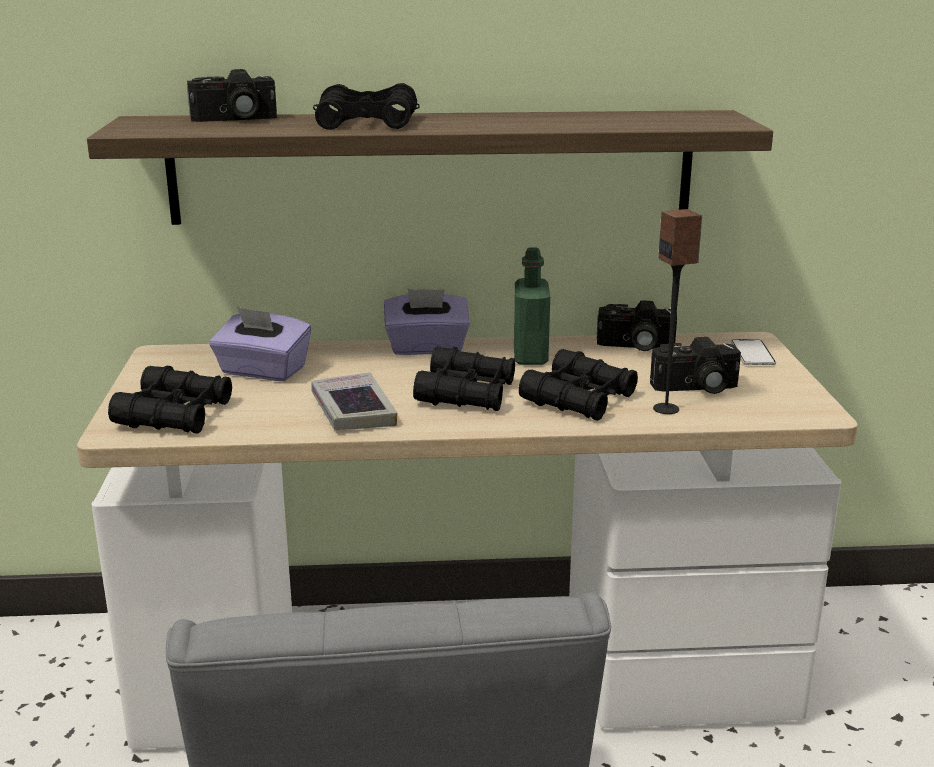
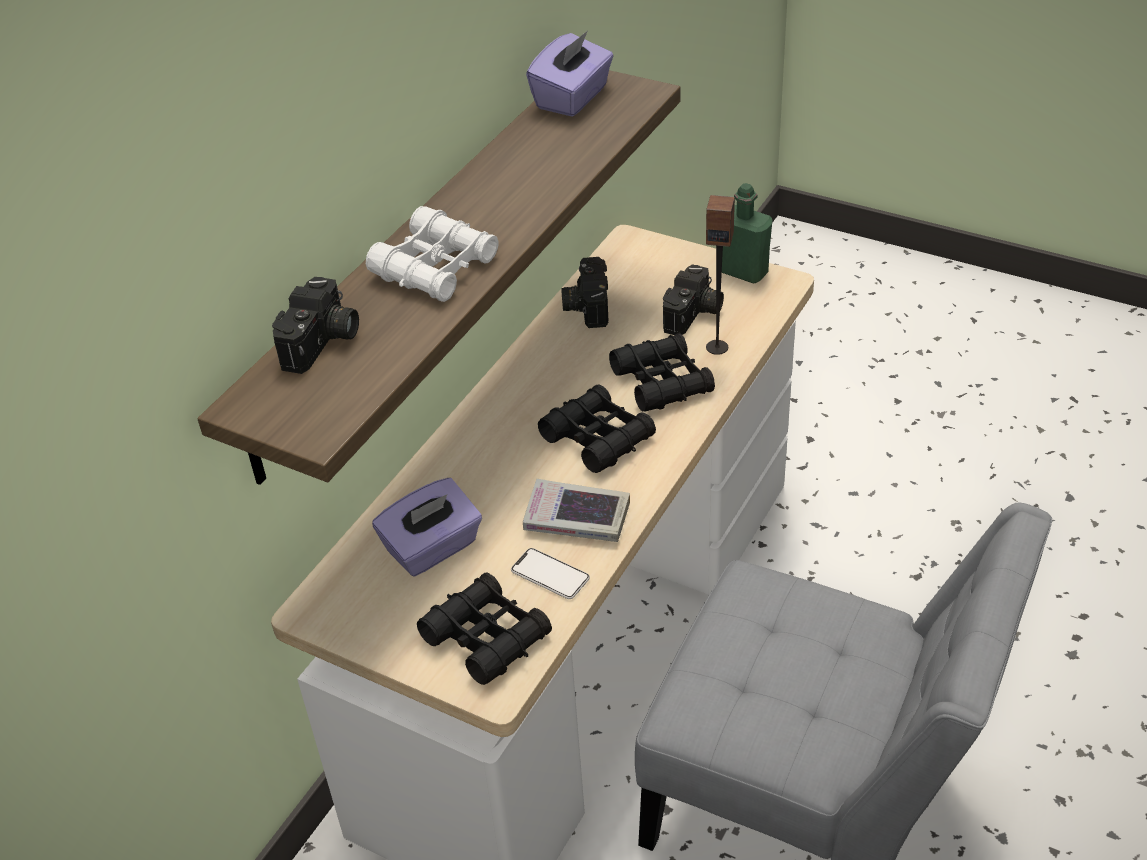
camera: 55 degrees left, 20 degrees up
black binoculars [313,83,419,130] -> white binoculars [366,206,498,302]
purple tissue box [384,289,470,355] -> purple tissue box moved to [526,31,614,117]
green bottle [514,247,550,365] -> green bottle moved to [722,183,773,284]
camera [597,300,677,351] -> camera turned 135 degrees clockwise [561,257,609,328]
phone [731,339,776,365] -> phone moved to [511,548,590,599]

